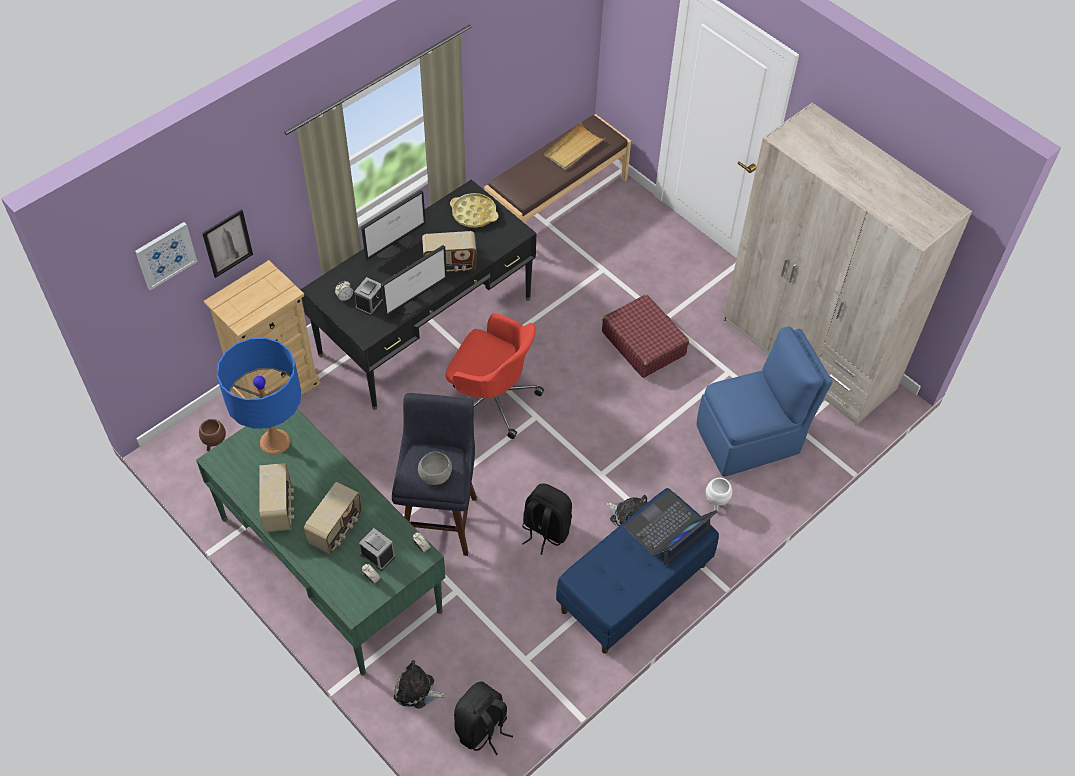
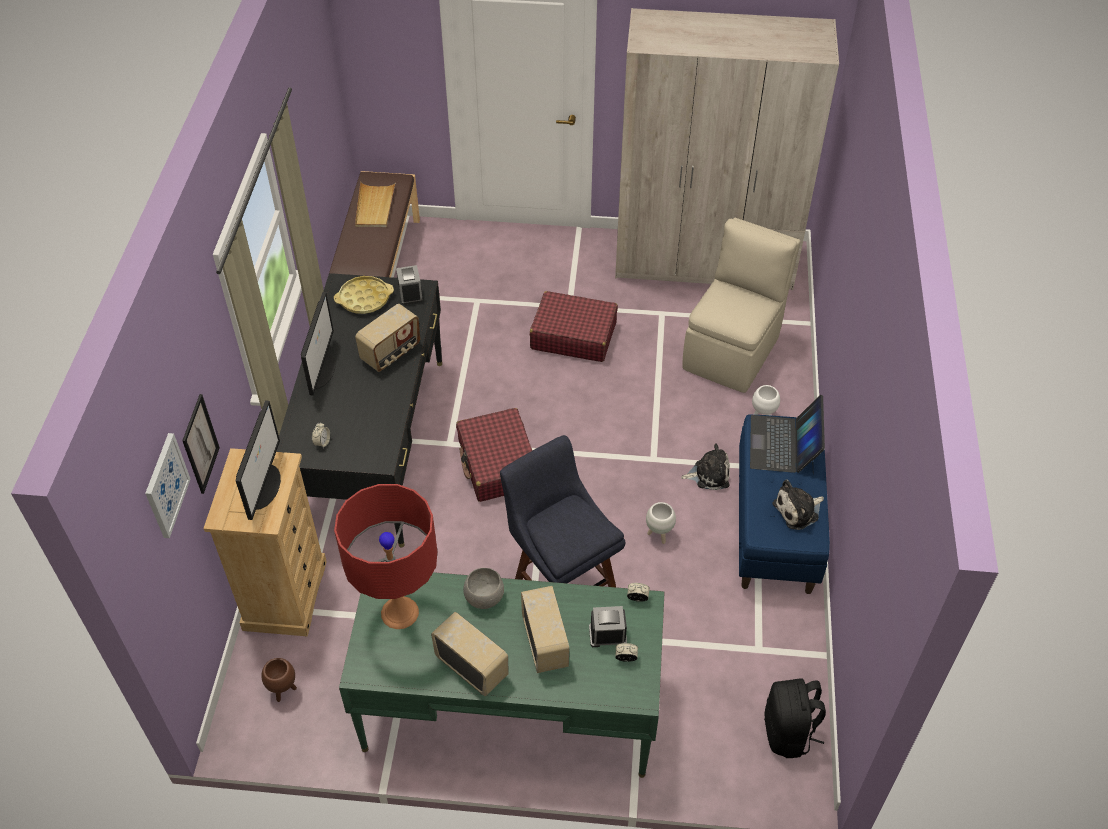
camera: 40 degrees left, 5 degrees down
blue table lamp [217,338,301,455] -> red table lamp [334,484,437,629]
alarm clock [354,277,383,316] -> alarm clock moved to [396,265,423,305]
monitor [381,245,447,316] -> monitor moved to [235,400,281,520]
plush toy [394,660,446,709] -> plush toy moved to [773,480,824,530]
grey bowl [418,451,452,485] -> grey bowl moved to [463,568,504,609]
red office chair [446,313,544,439] -> red suitcase [456,408,532,502]
black backpack [522,484,572,555] -> white planter [646,502,676,544]
blue chair [696,326,833,477] -> beige chair [683,218,801,393]

